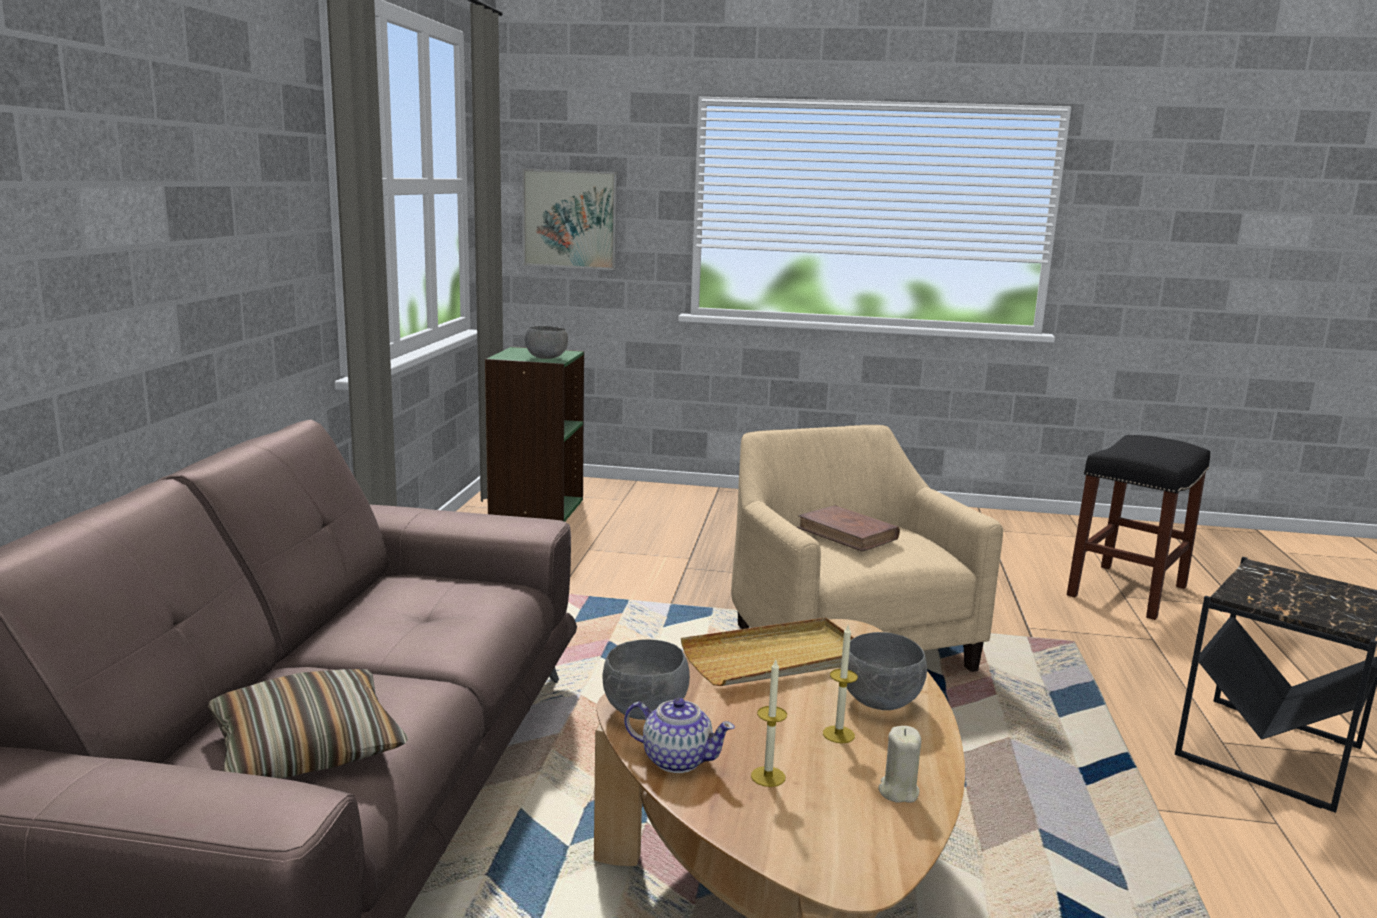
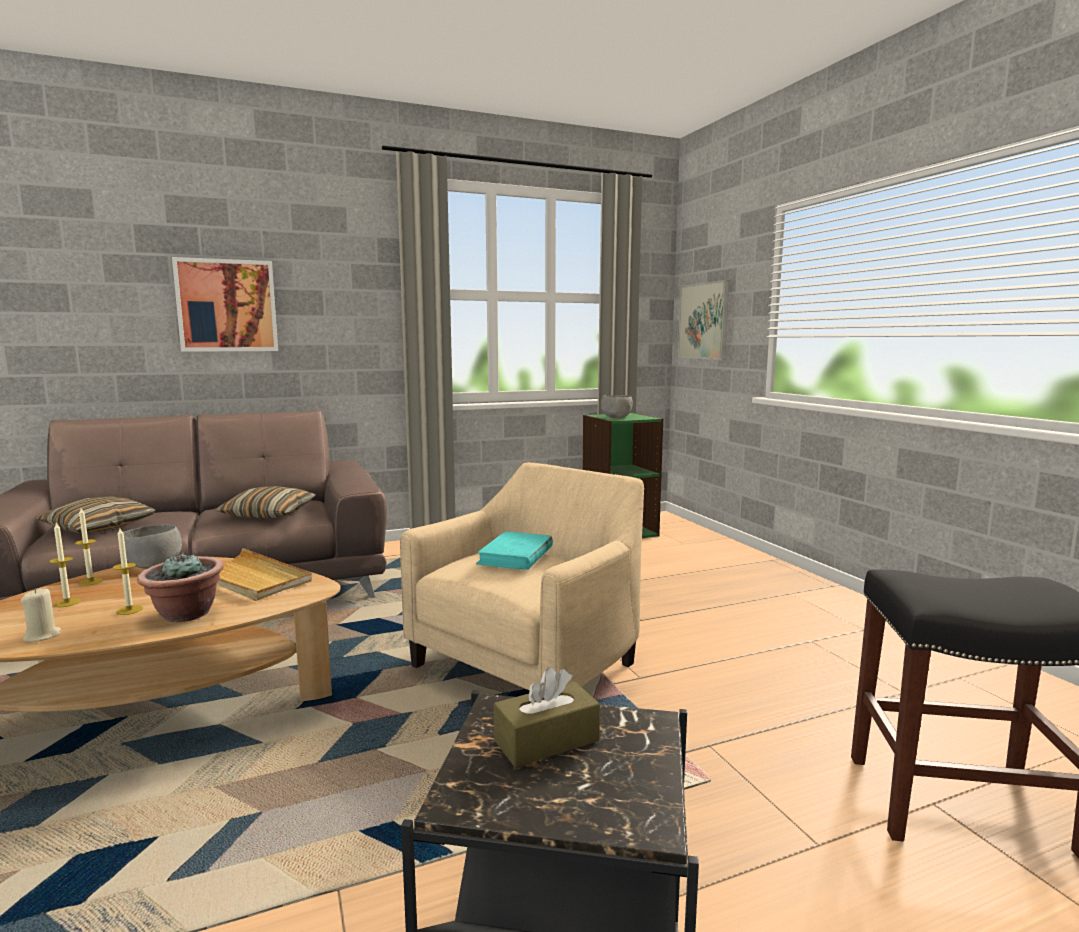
camera: 60 degrees right, 5 degrees down
teapot [624,698,735,773] -> candle [75,508,103,586]
brown book [797,505,900,552] -> turquoise book [476,531,553,570]
grey bowl [841,632,927,710] -> potted plant [137,553,223,622]
none -> picture [172,257,278,352]
none -> pillow [215,486,315,519]
none -> brown tissue box [494,667,600,767]

